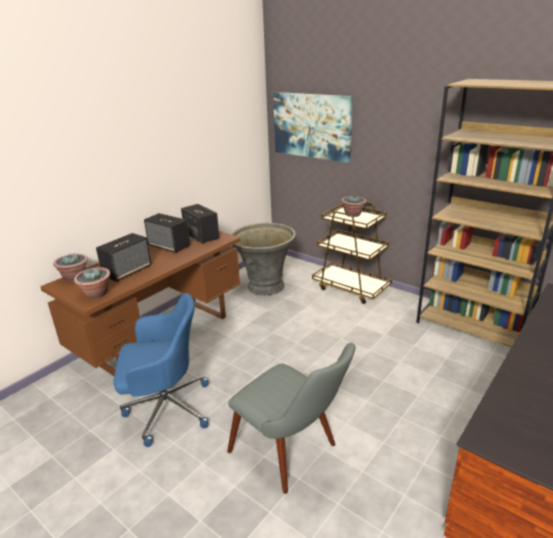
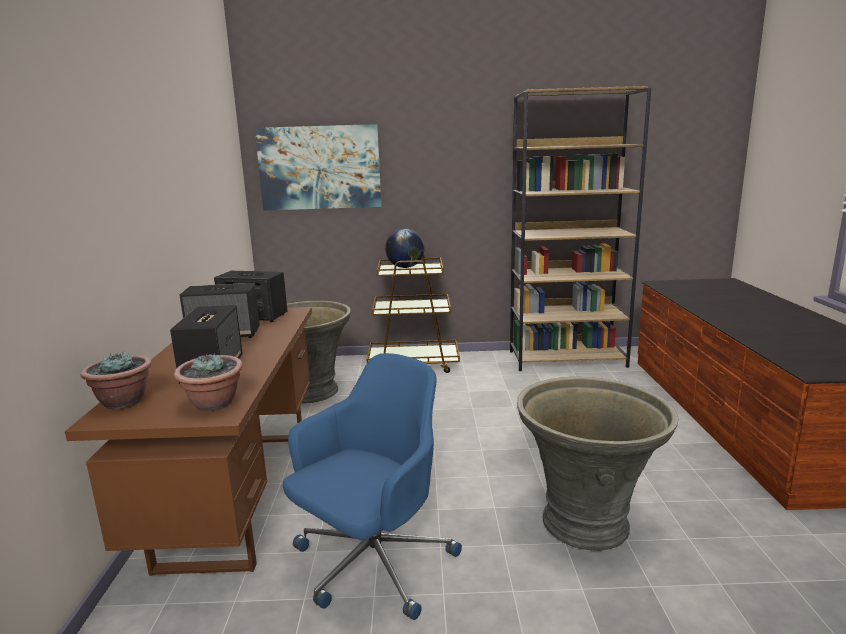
camera: 40 degrees left, 10 degrees down
grey chair [227,343,356,494] -> grey planter [517,377,679,551]
potted plant [341,195,367,217] -> globe [385,228,424,268]

